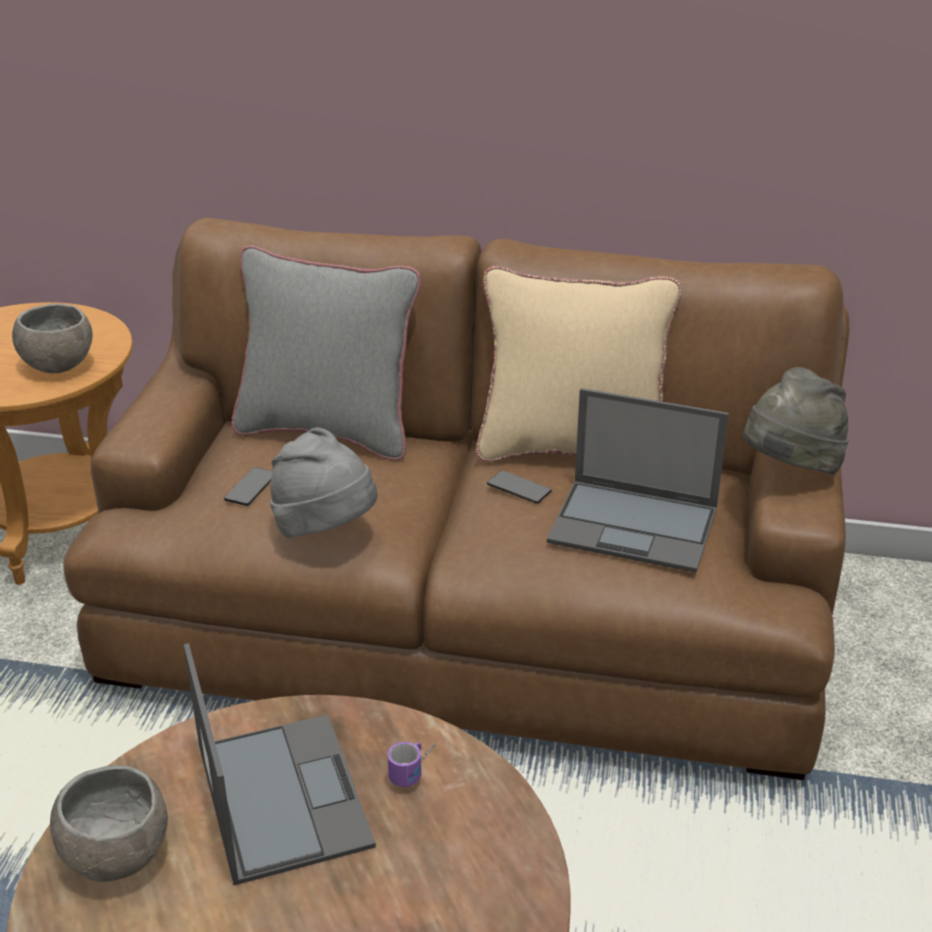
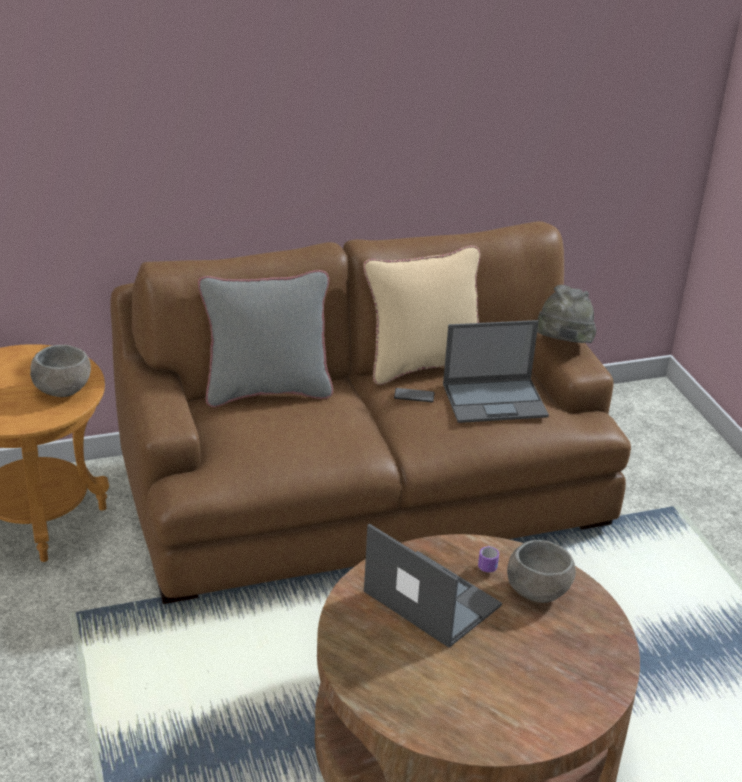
camera: 30 degrees left, 0 degrees up
grey bowl [50,765,168,882] -> grey bowl moved to [507,540,576,603]
phone [224,467,273,506] -> none
grey hat [270,427,378,538] -> none

